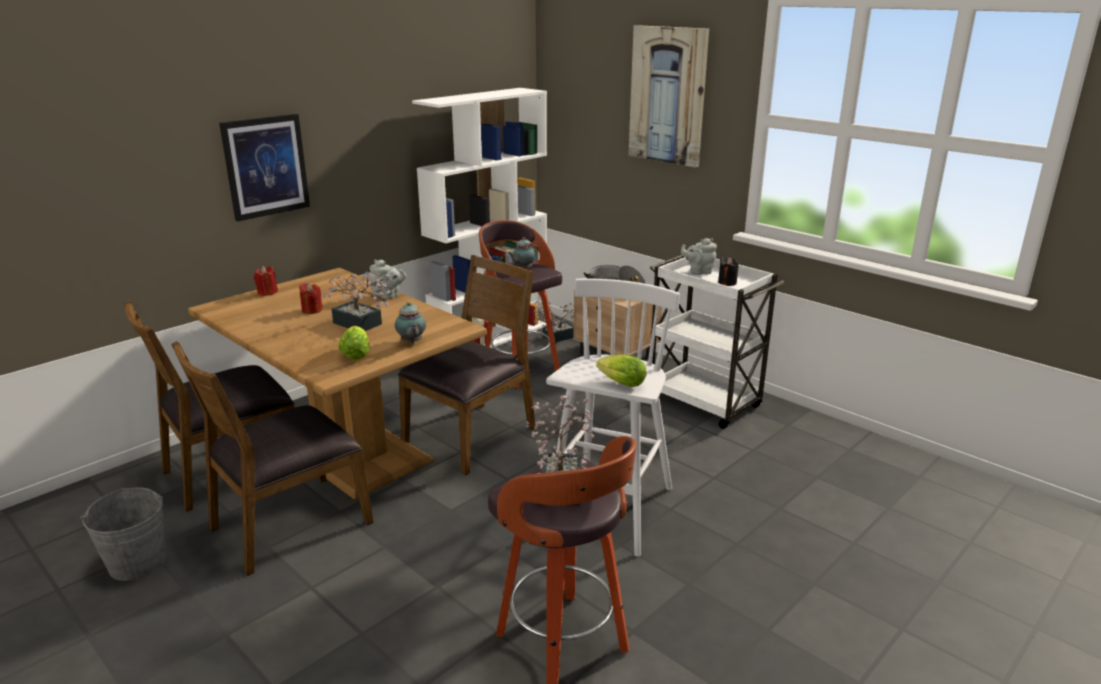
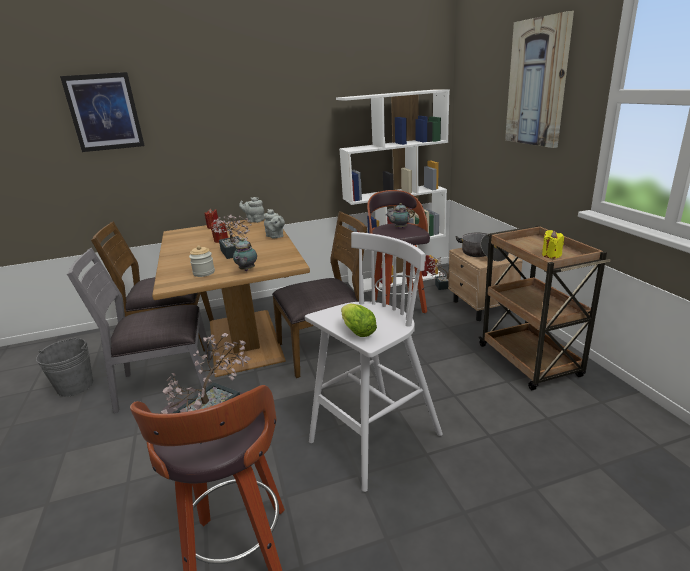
camera: 30 degrees right, 0 degrees up
brown chair [171,341,374,576] -> grey chair [67,248,213,413]
picture [219,114,310,222] -> picture moved to [60,72,145,152]
lettuce [338,326,370,360] -> jar [189,245,215,277]
white cart [650,255,784,429] -> brown cart [479,226,611,390]
grey teapot [681,238,717,275] -> grey teapot moved to [239,197,264,223]
black candle [718,257,739,286] -> yellow candle [542,230,564,258]

